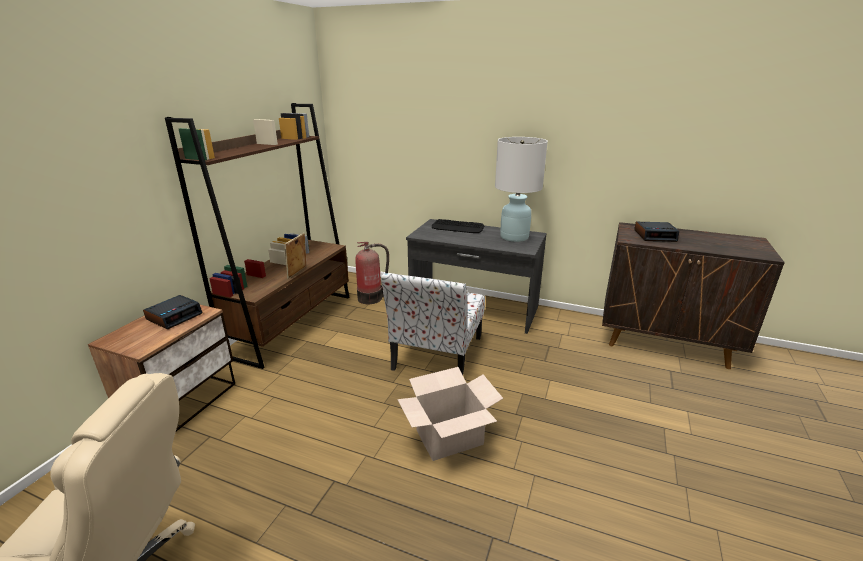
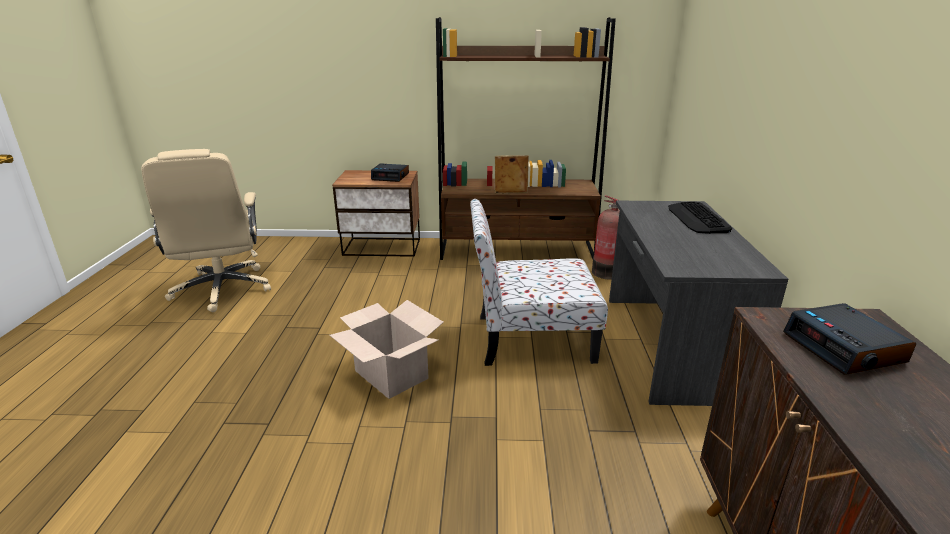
camera: 70 degrees right, 0 degrees up
white table lamp [495,137,548,242] -> none

